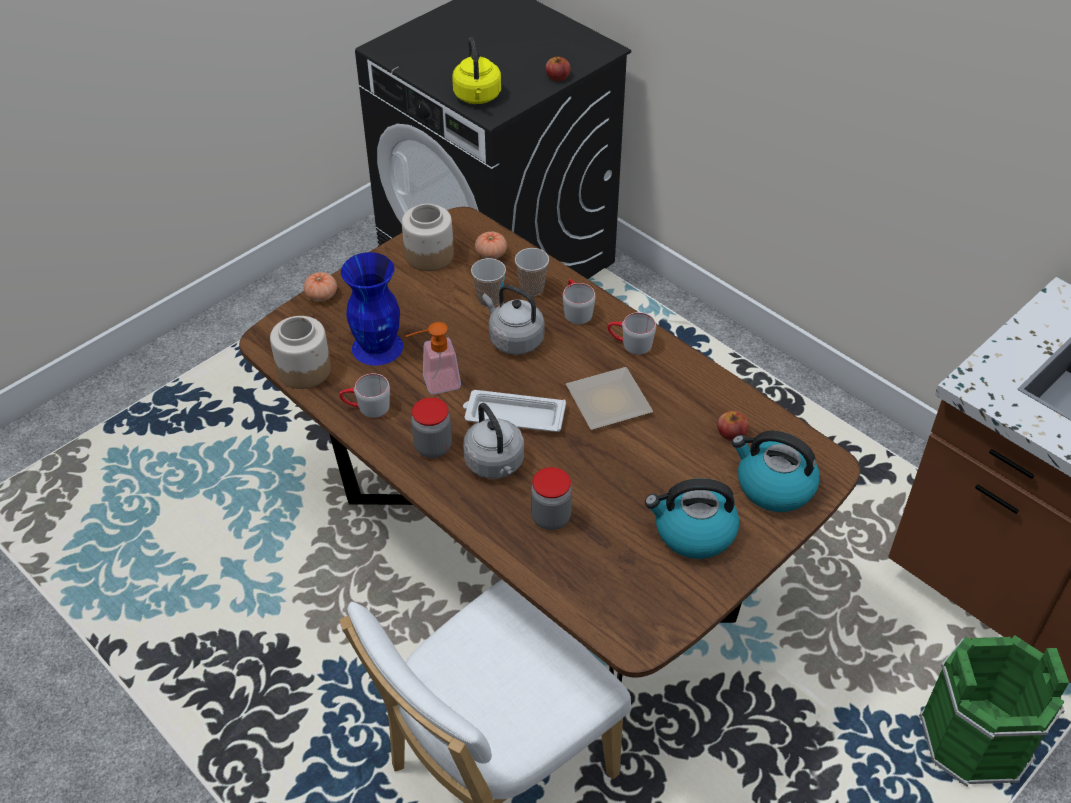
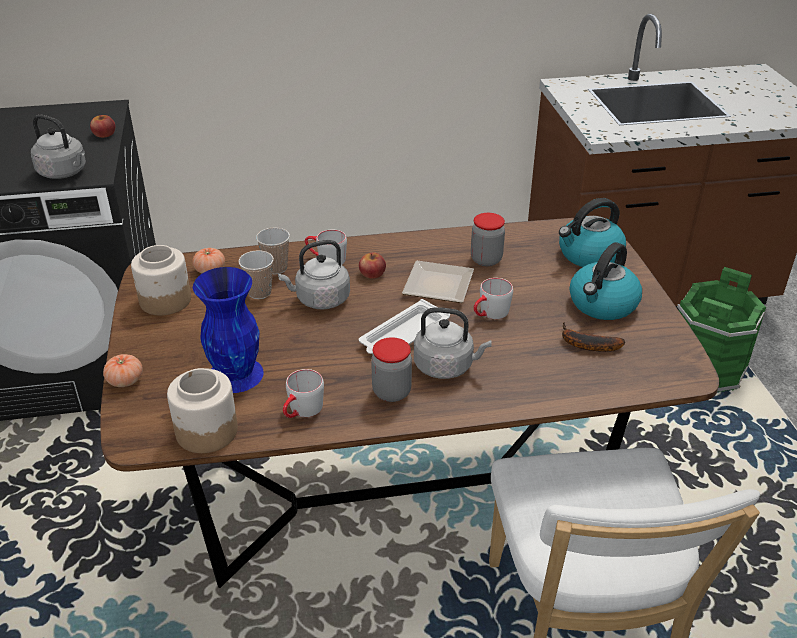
camera: 55 degrees left, 10 degrees down
soap dispenser [406,322,461,394] -> none
yellow kettle [452,38,501,104] -> grey kettle [31,115,86,179]
jar [531,467,572,530] -> jar moved to [471,213,505,266]
grey mug [607,312,656,355] -> grey mug moved to [474,278,513,319]
apple [717,411,749,441] -> apple moved to [359,253,386,279]
none -> banana [562,322,625,352]

